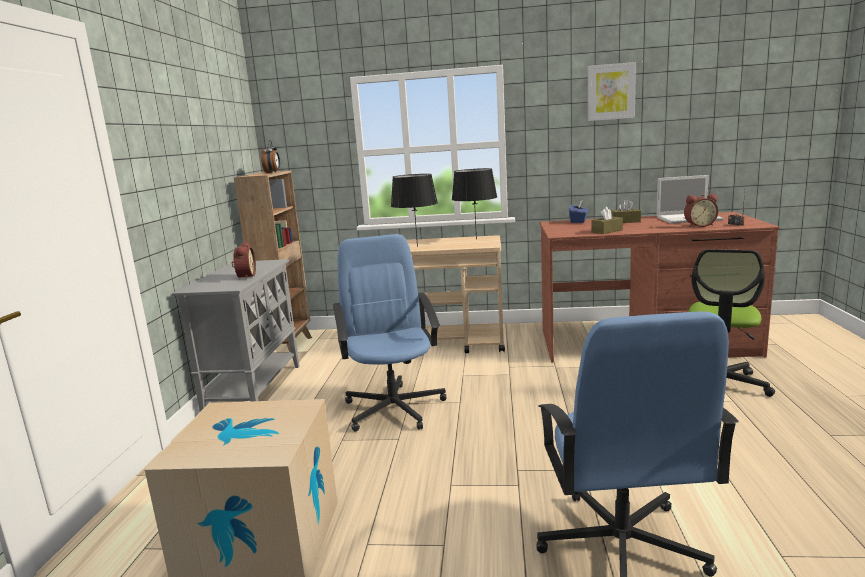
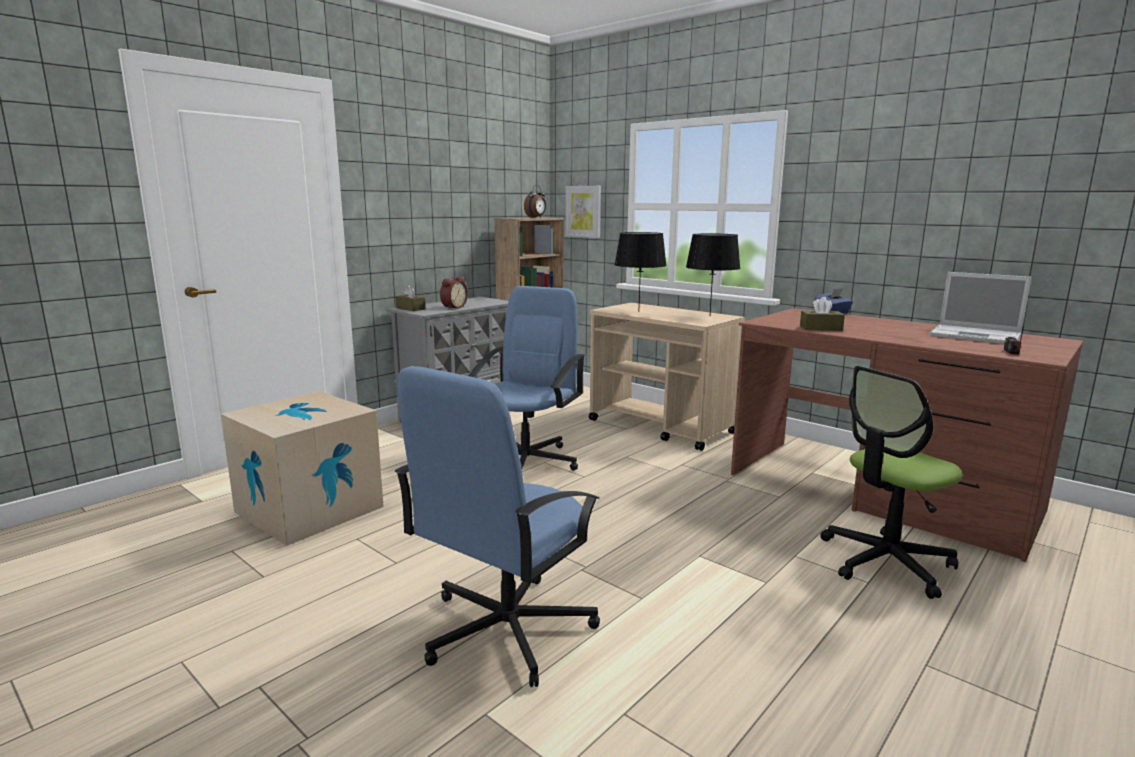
camera: 35 degrees right, 0 degrees up
picture [588,62,636,121] -> picture moved to [565,186,601,238]
brown tissue box [611,199,641,223] -> brown tissue box moved to [396,285,425,311]
alarm clock [684,194,718,227] -> none

